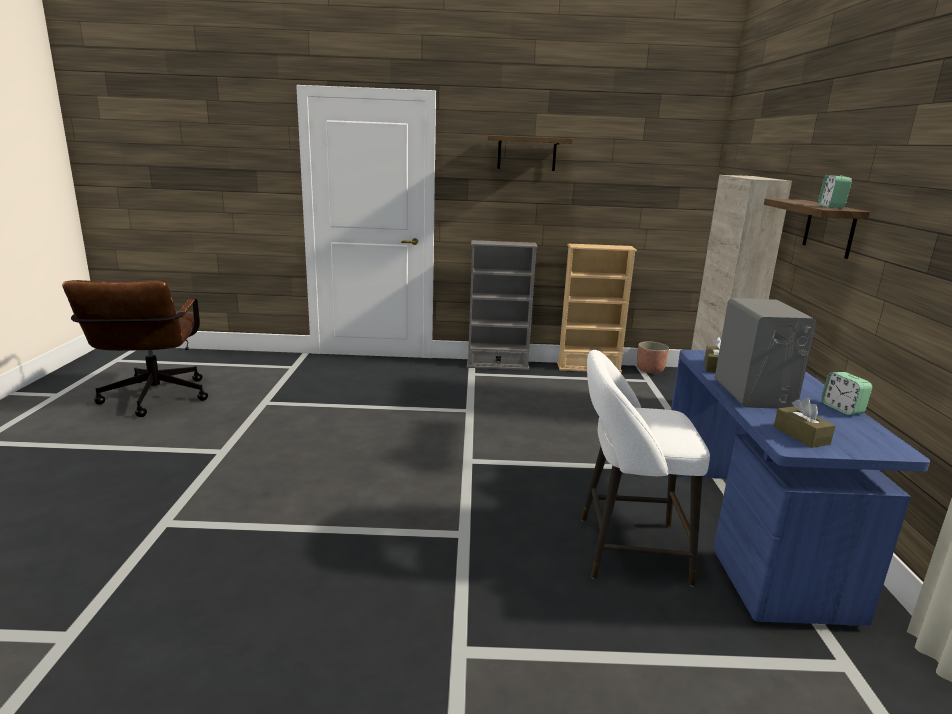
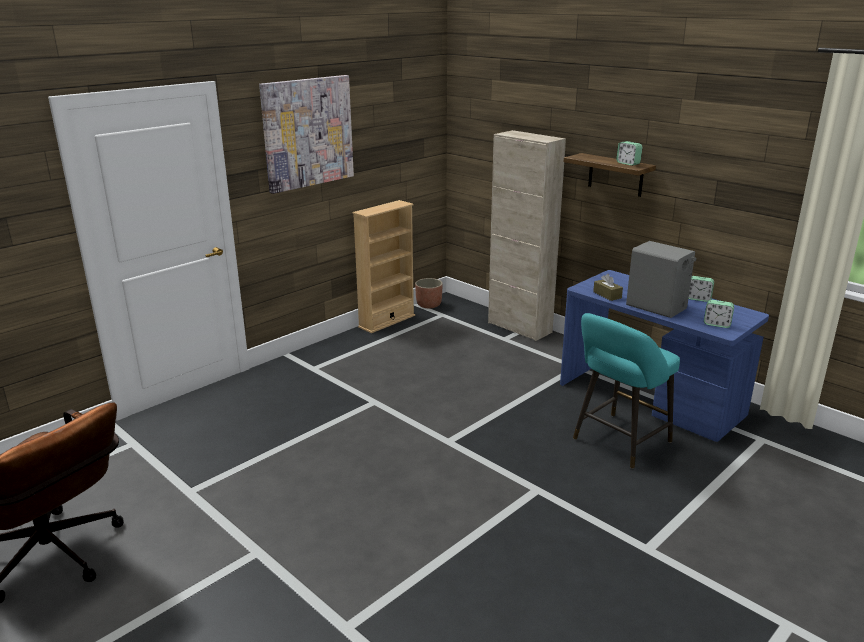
camera: 45 degrees left, 5 degrees up
grey bookcase [467,240,538,370] -> none
shelf [487,135,573,171] -> picture [259,75,354,194]
white stool [581,350,710,587] -> turquoise stool [573,313,680,469]
brown tissue box [774,398,835,448] -> alarm clock [704,300,734,328]

